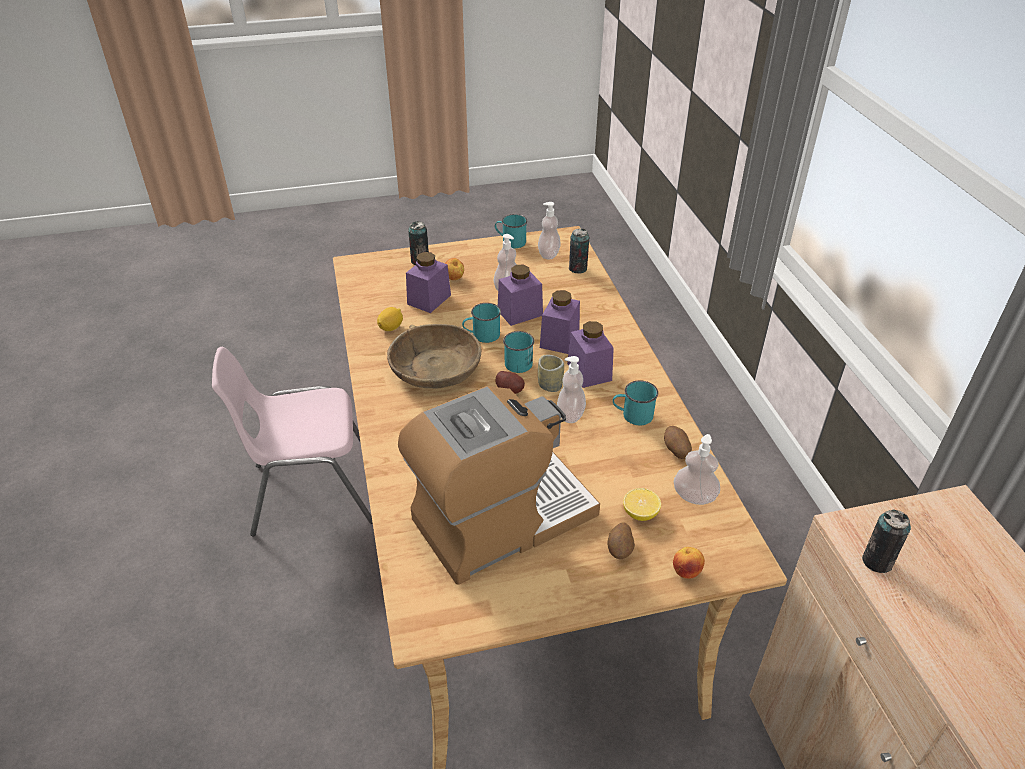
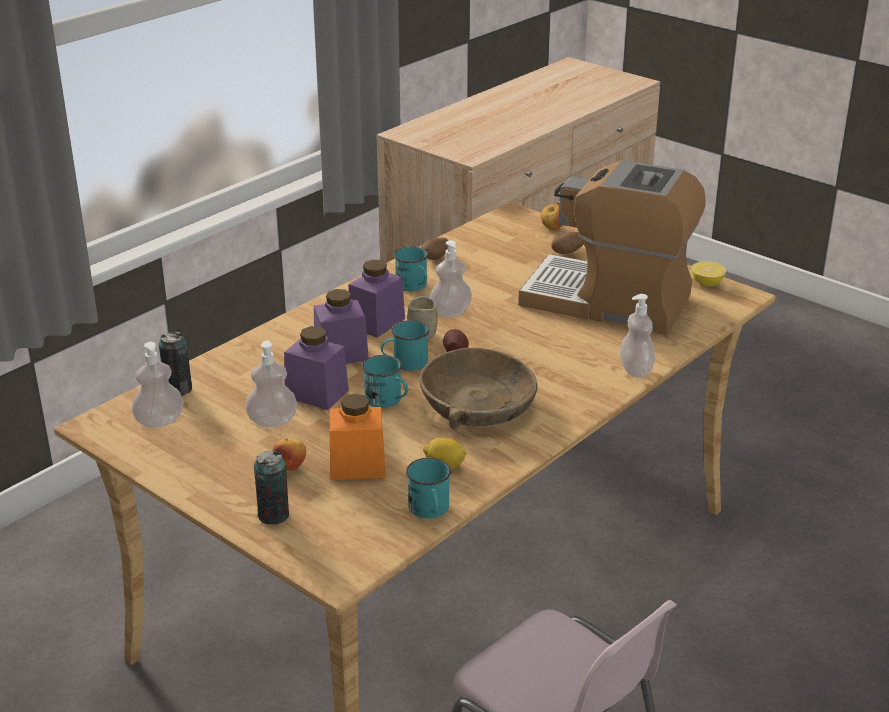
camera: 125 degrees left, 10 degrees down
purple jar [406,252,451,313] -> orange jar [330,394,386,480]
turquoise mug [495,214,527,248] -> turquoise mug moved to [406,458,451,518]
lemon [623,488,661,521] -> lemon moved to [691,261,726,286]
soap dispenser [674,434,720,505] -> soap dispenser moved to [620,294,655,377]
can [862,509,911,573] -> none

